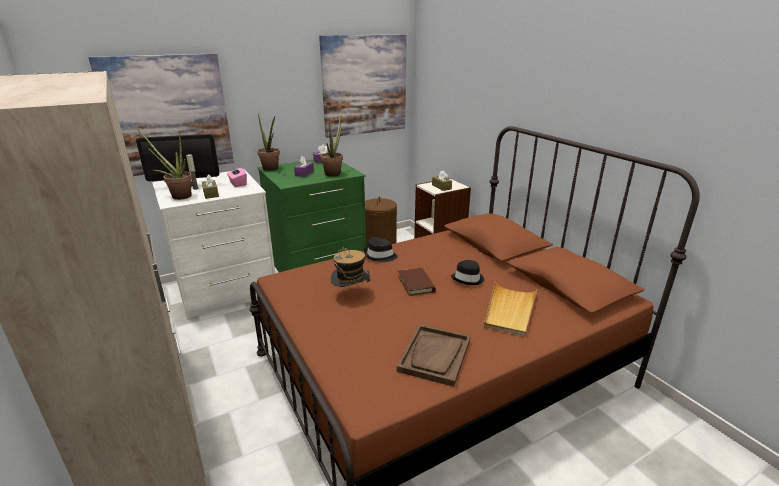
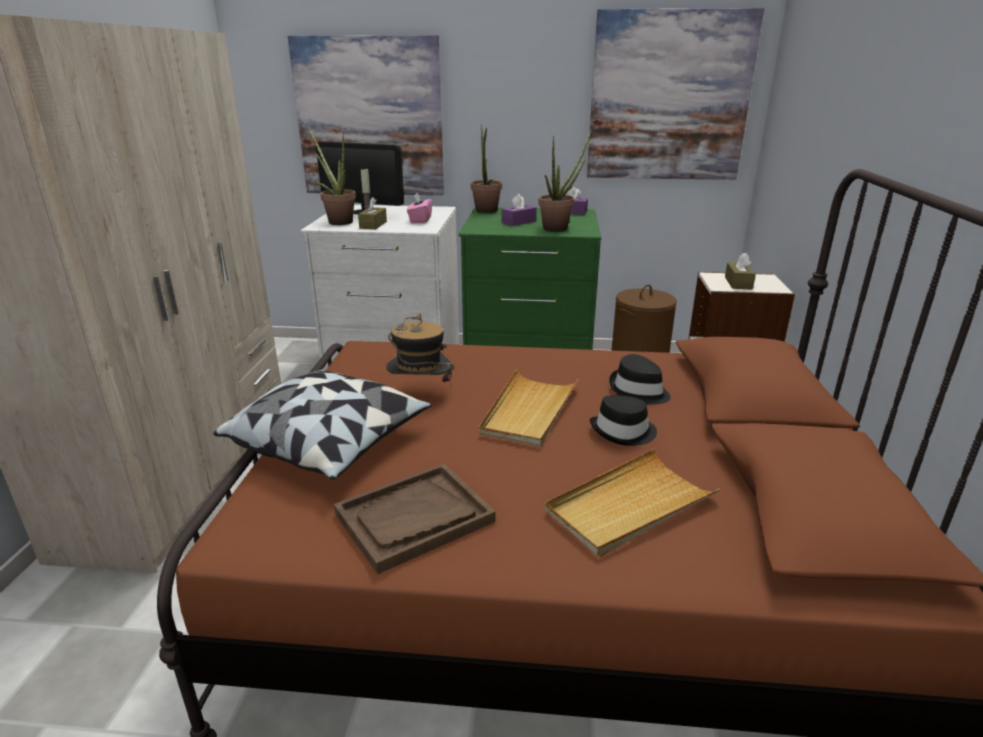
camera: 35 degrees right, 0 degrees up
black hat [364,237,398,262] -> black hat moved to [609,354,671,405]
brown book [398,268,436,296] -> beige tray [479,369,579,446]
none -> pillow [213,370,432,480]

